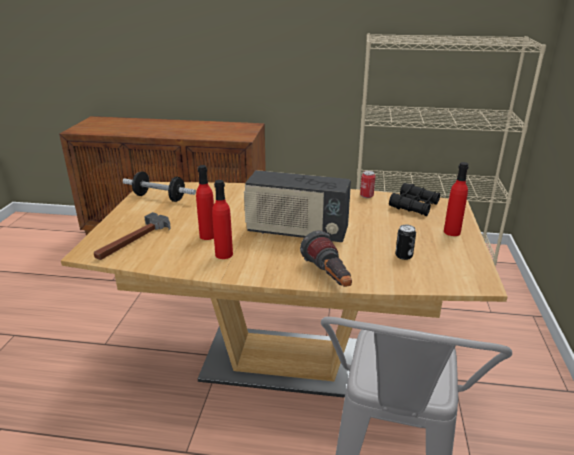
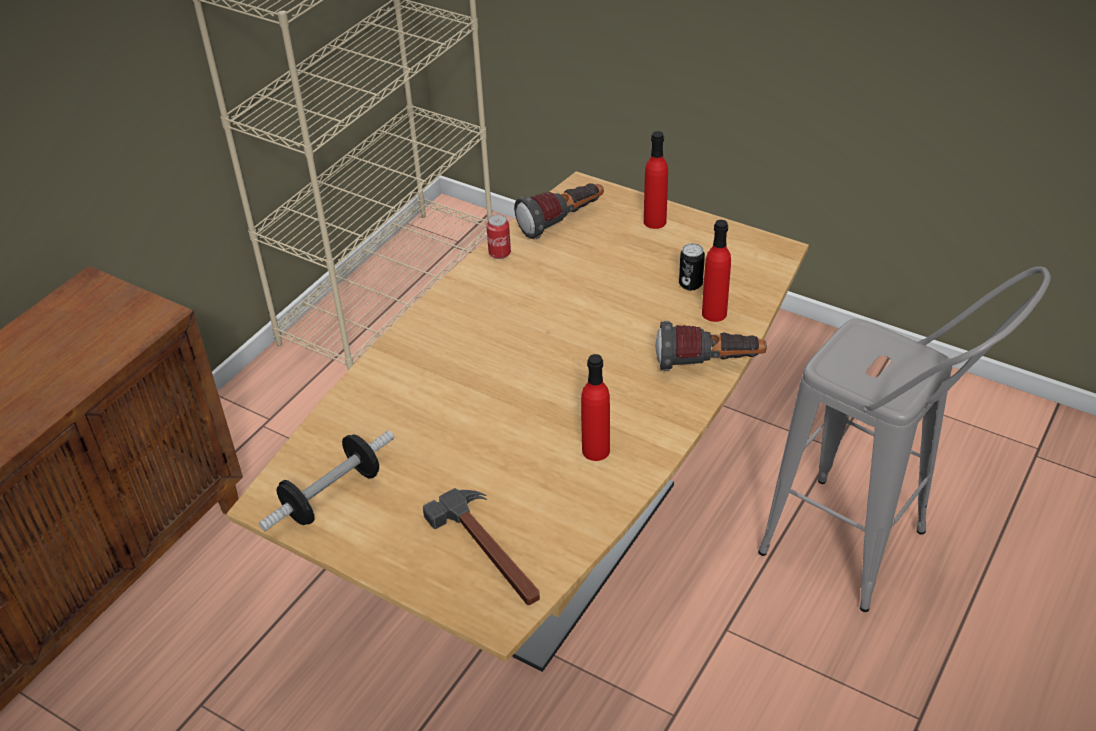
camera: 65 degrees left, 15 degrees up
red bottle [196,165,214,240] -> red bottle moved to [702,220,731,322]
radio [244,170,351,242] -> none
black binoculars [389,183,440,216] -> flashlight [514,183,604,239]

